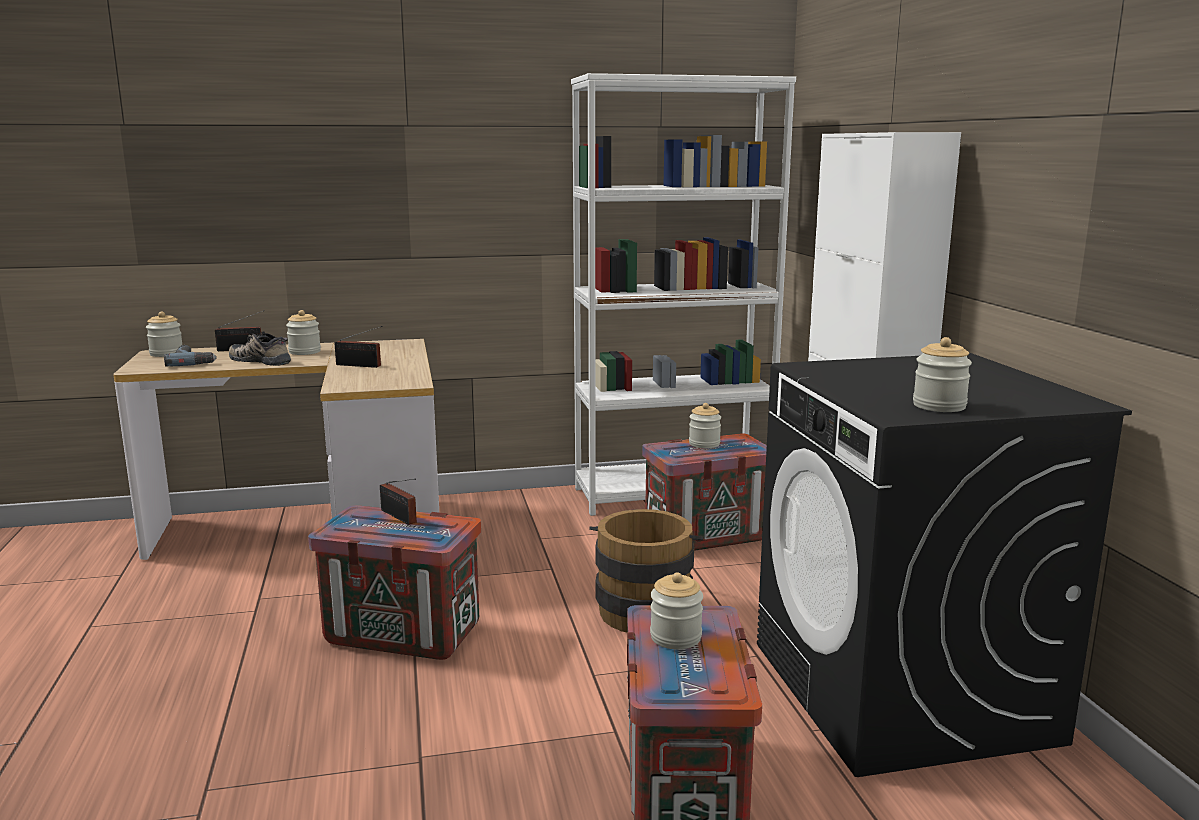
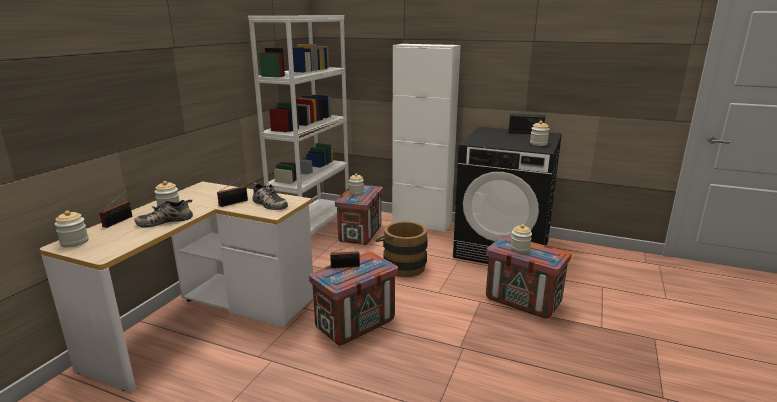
camera: 55 degrees left, 5 degrees up
power drill [164,345,217,367] -> none
none -> shoe [252,182,288,210]
none -> radio [509,113,545,134]

